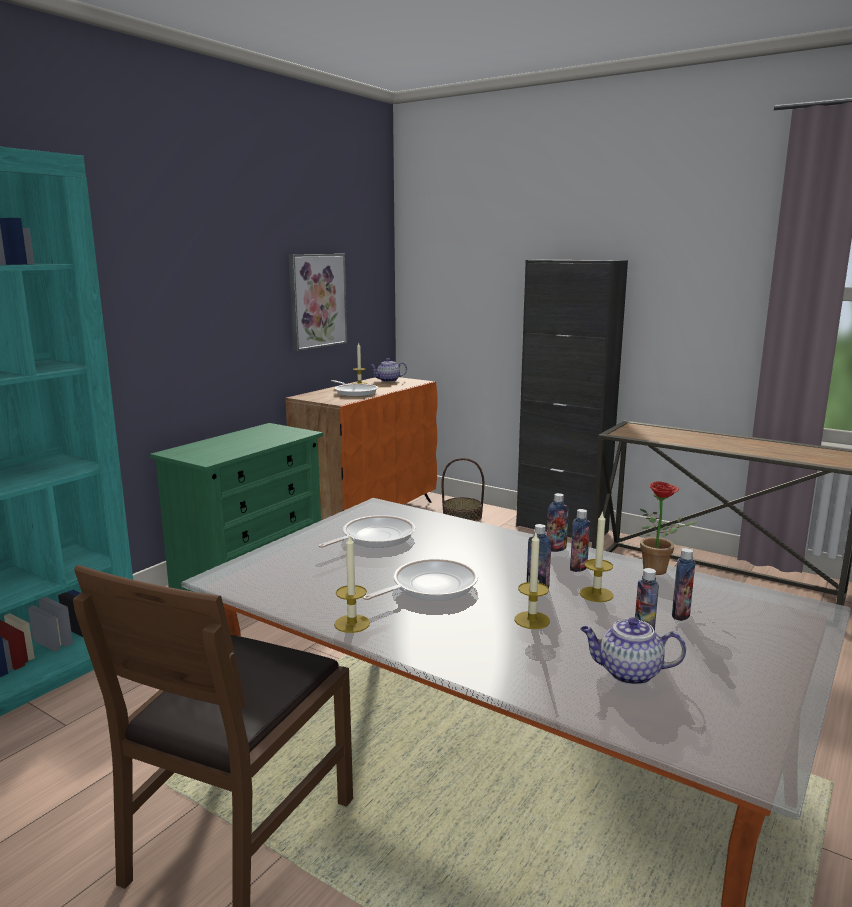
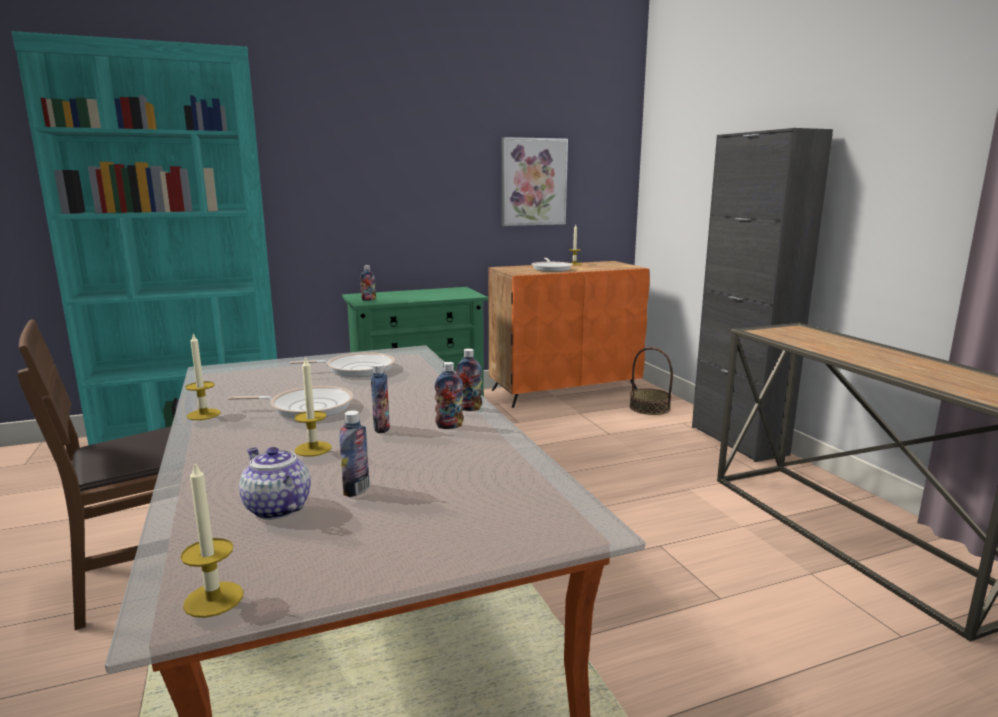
camera: 35 degrees right, 0 degrees up
teapot [370,358,407,382] -> none
candle [580,511,613,602] -> candle moved to [180,461,244,618]
potted plant [640,481,697,575] -> none
bottle [672,548,696,621] -> bottle moved to [360,265,376,301]

